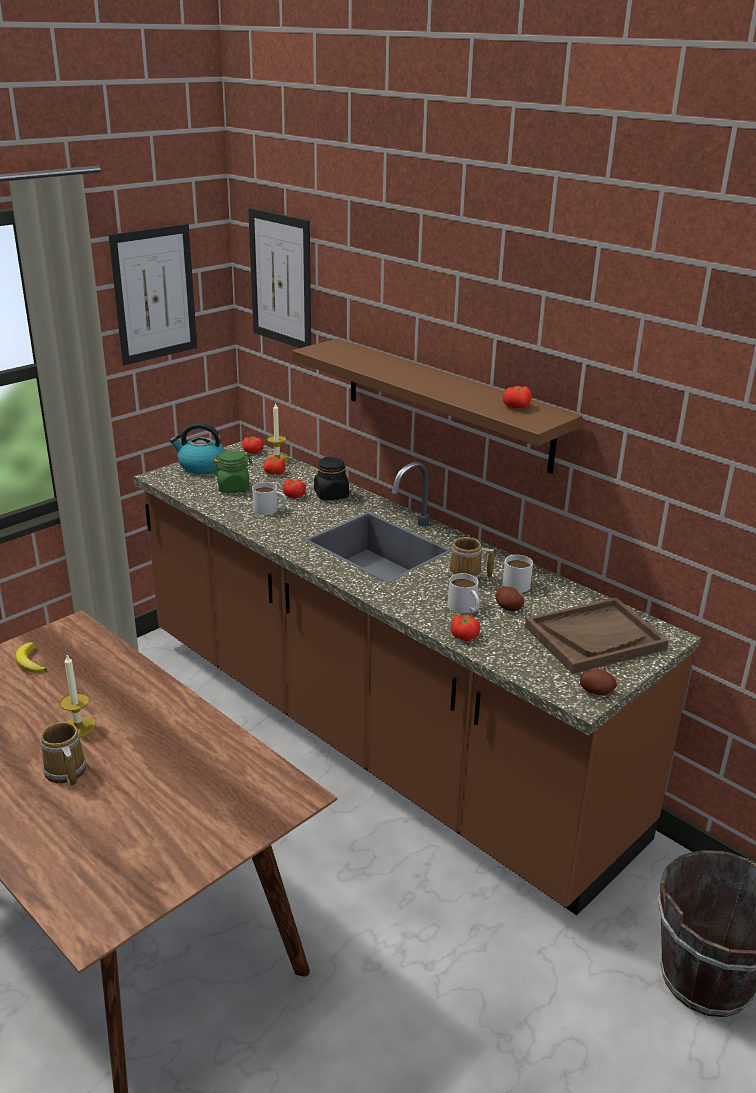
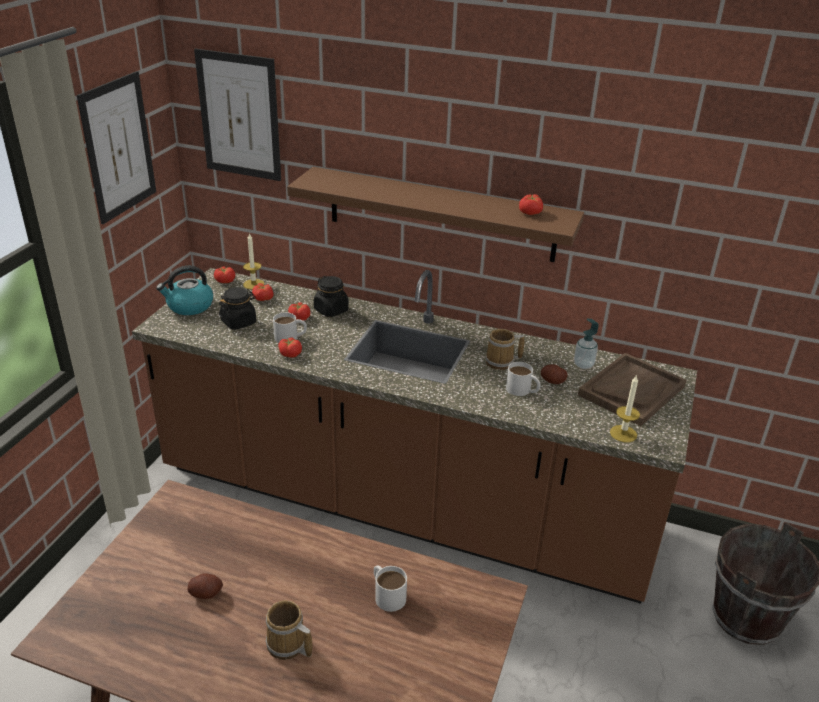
camera: 25 degrees left, 5 degrees up
banana [15,642,47,673] -> none
candle [60,655,96,737] -> candle moved to [610,374,640,443]
green jar [213,451,253,493] -> black jar [219,287,256,330]
tomato [451,615,480,641] -> tomato moved to [278,338,302,358]
white mug [503,555,533,593] -> white mug moved to [374,565,407,612]
potato [580,669,617,696] -> potato moved to [188,573,223,599]
none -> soap dispenser [574,319,599,369]

